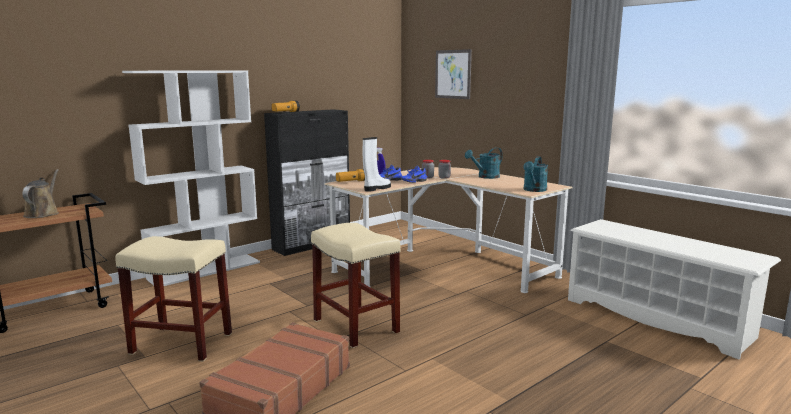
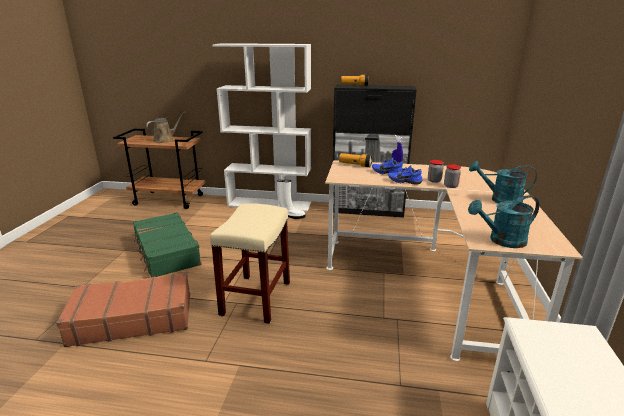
camera: 50 degrees right, 10 degrees up
beige stool [116,236,232,361] -> green suitcase [133,212,202,277]
white boot [363,137,391,192] -> white boot moved to [277,180,305,219]
picture [435,49,472,99] -> none

